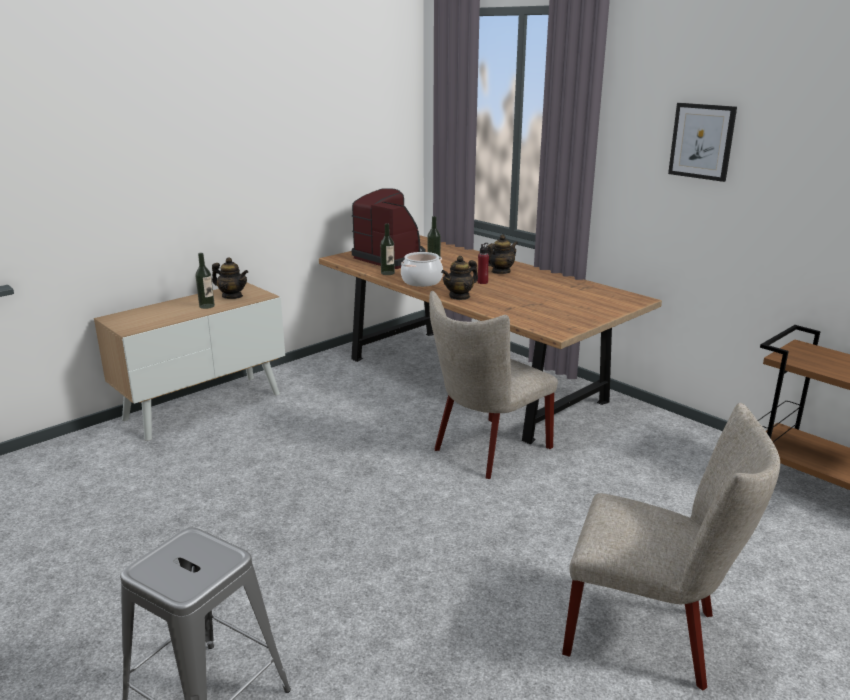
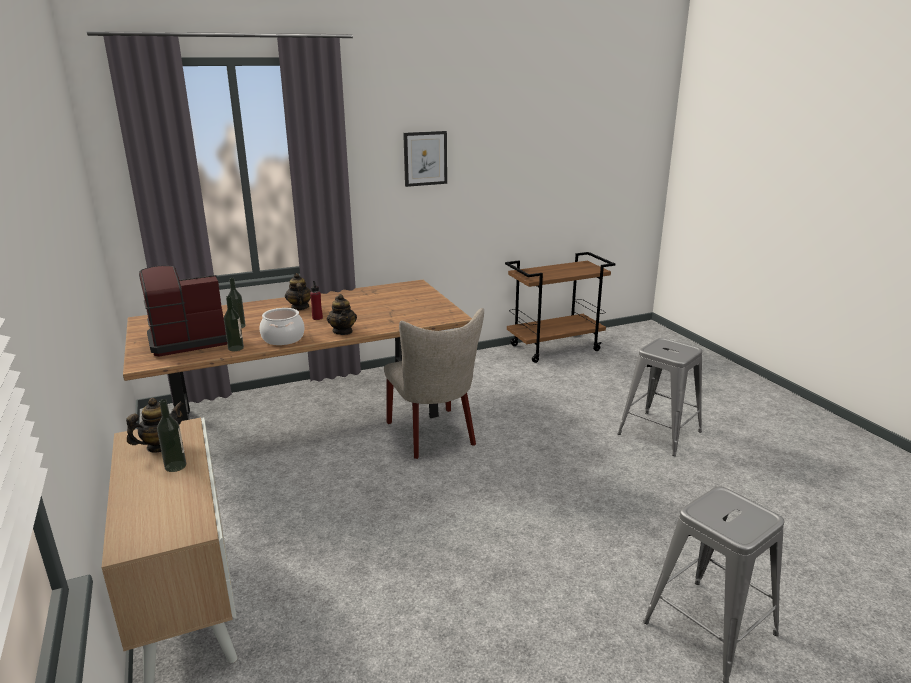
camera: 70 degrees left, 0 degrees up
beige chair [562,403,780,690] -> grey stool [617,338,702,456]

